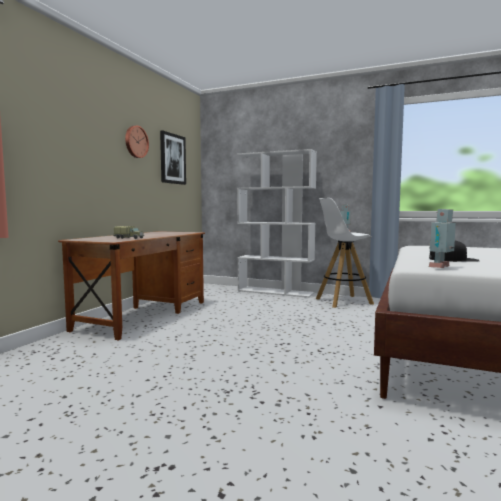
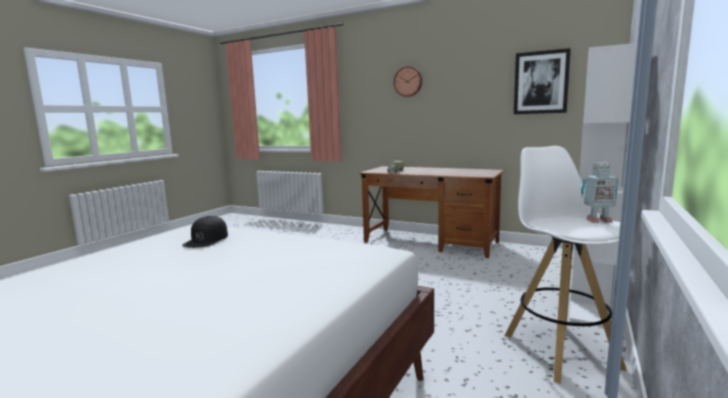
camera: 95 degrees right, 5 degrees up
wall clock [125,125,149,158] -> wall clock moved to [394,66,422,97]
toy robot [429,209,456,268] -> none

